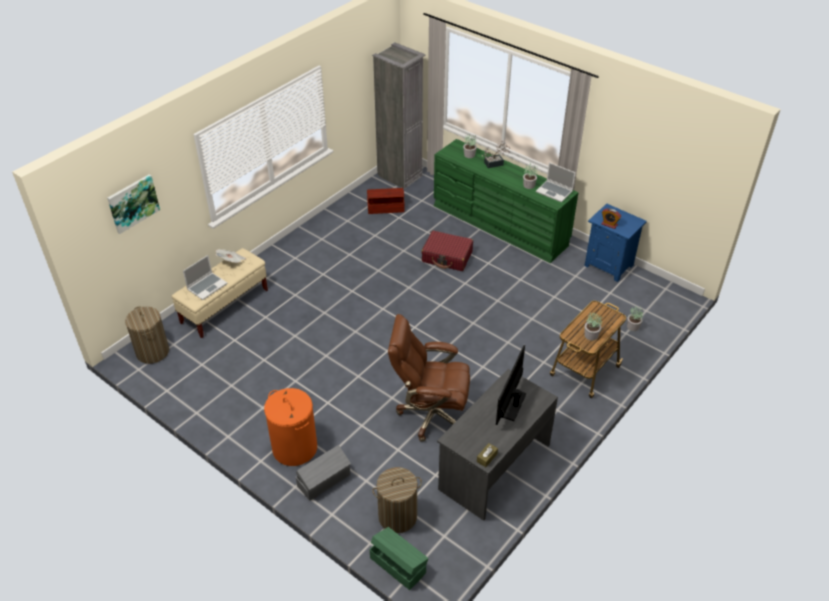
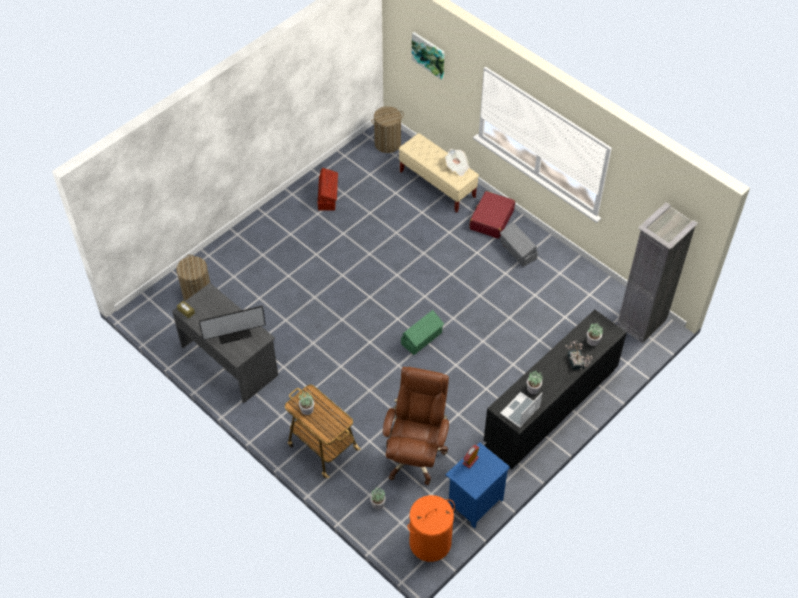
camera: 95 degrees right, 10 degrees up
laptop [183,255,227,300] -> none
orange laundry basket [264,388,317,466] -> orange laundry basket moved to [407,495,455,562]
grey storage box [296,445,351,501] -> grey storage box moved to [500,222,538,267]
brown storage box [367,188,404,214] -> brown storage box moved to [318,168,338,211]
green storage box [369,527,429,590] -> green storage box moved to [401,310,444,355]
brown office chair [388,314,470,442] -> brown office chair moved to [383,367,449,485]
red suitcase [421,230,473,271] -> red suitcase moved to [469,191,515,239]
green dresser [434,139,578,263] -> black dresser [484,310,627,470]
monitor [496,345,526,425] -> monitor turned 135 degrees clockwise [199,305,266,344]

